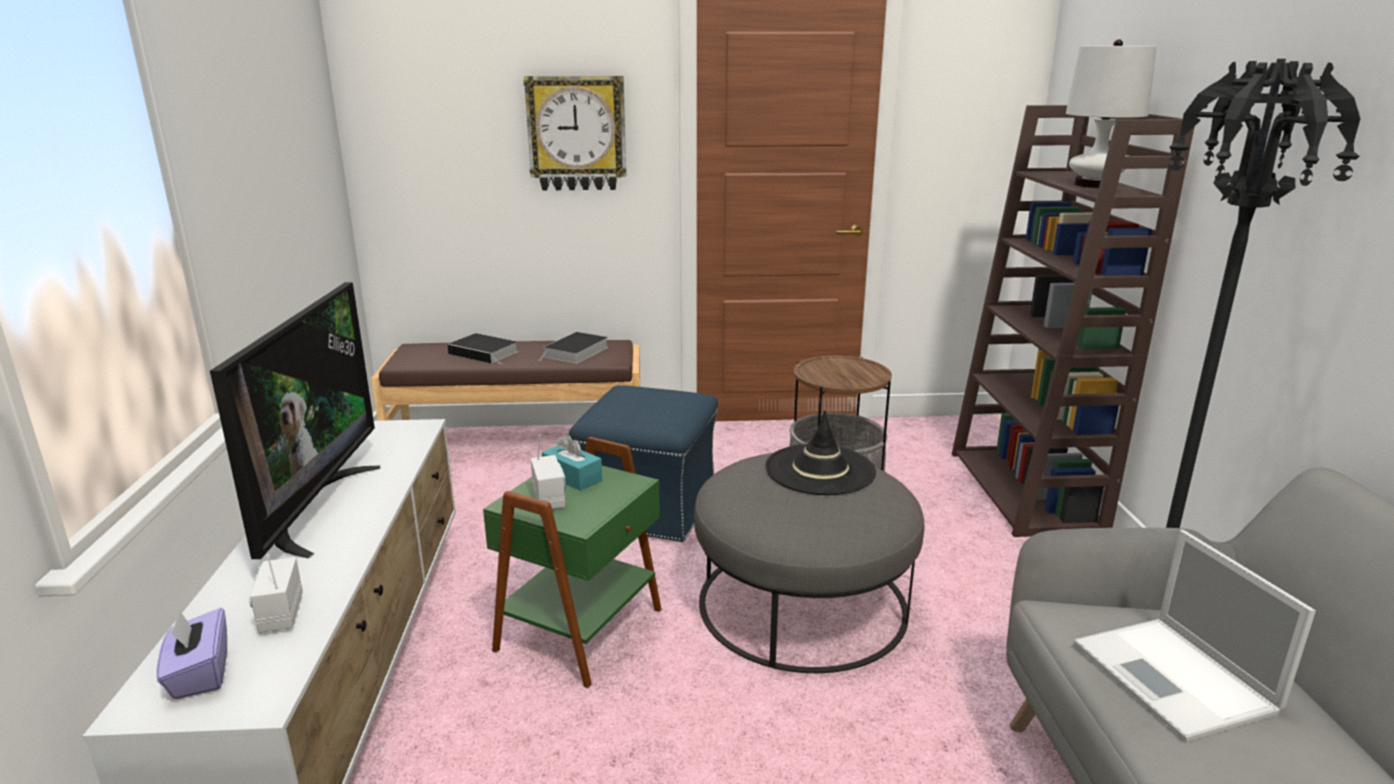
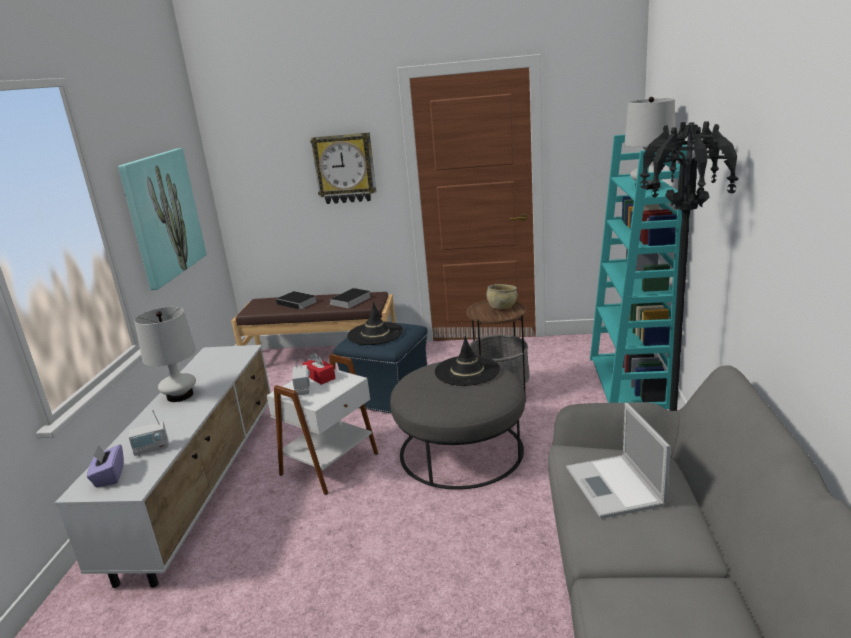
camera: 10 degrees right, 0 degrees up
television [210,282,380,559] -> white table lamp [134,307,196,402]
radio [249,555,303,633] -> radio turned 105 degrees counterclockwise [129,410,169,456]
green side table [483,437,661,688] -> white side table [267,354,378,495]
turquoise tissue box [542,434,602,491] -> red tissue box [302,353,335,385]
brown bookcase [952,105,1194,537] -> turquoise bookcase [590,135,687,409]
none -> picture [118,148,207,290]
none -> black hat [347,302,403,345]
none -> beige bowl [486,284,518,309]

